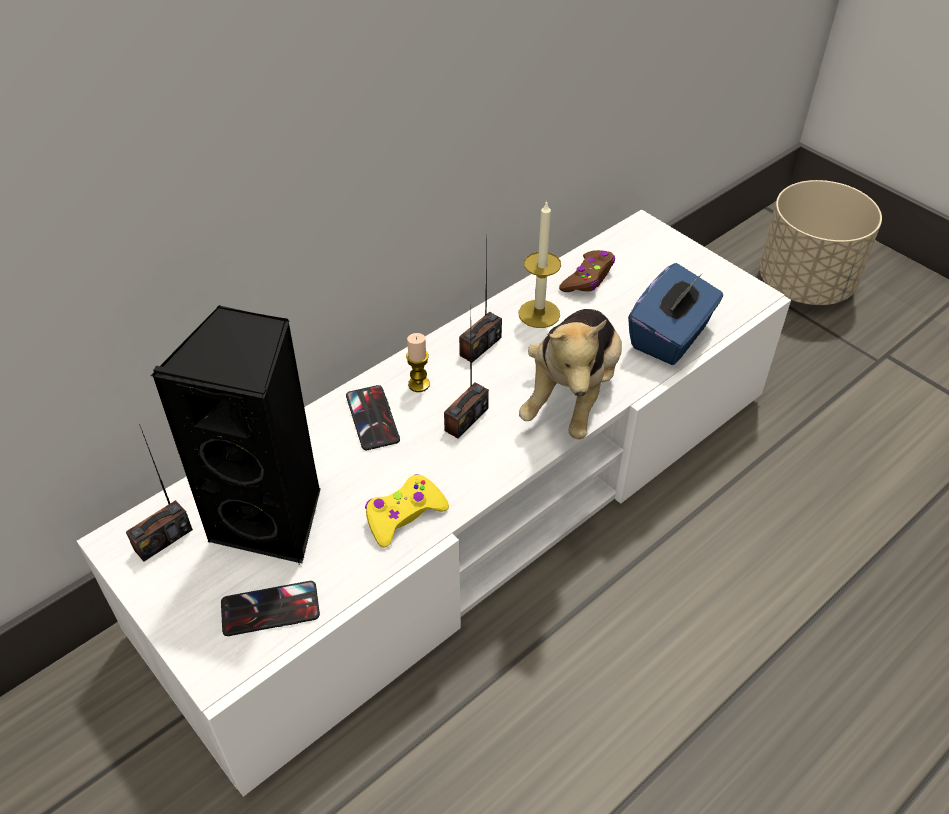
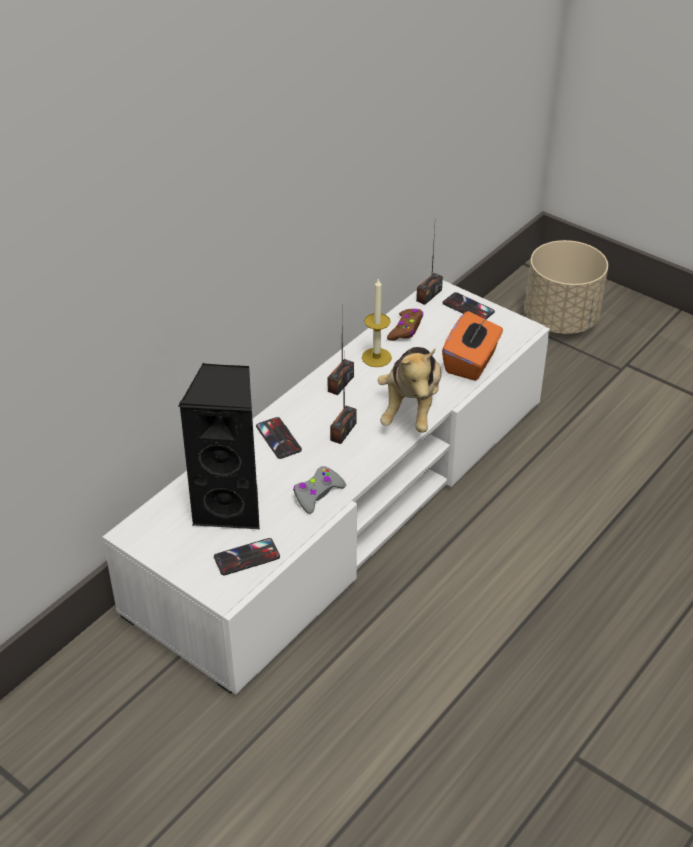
camera: 10 degrees left, 5 degrees down
radio [126,424,193,561] -> radio moved to [416,228,443,305]
yellow game controller [365,474,449,547] -> grey game controller [293,466,346,514]
candle [406,333,430,392] -> none
blue tissue box [628,263,723,365] -> orange tissue box [442,311,503,381]
none -> phone [442,292,495,319]

